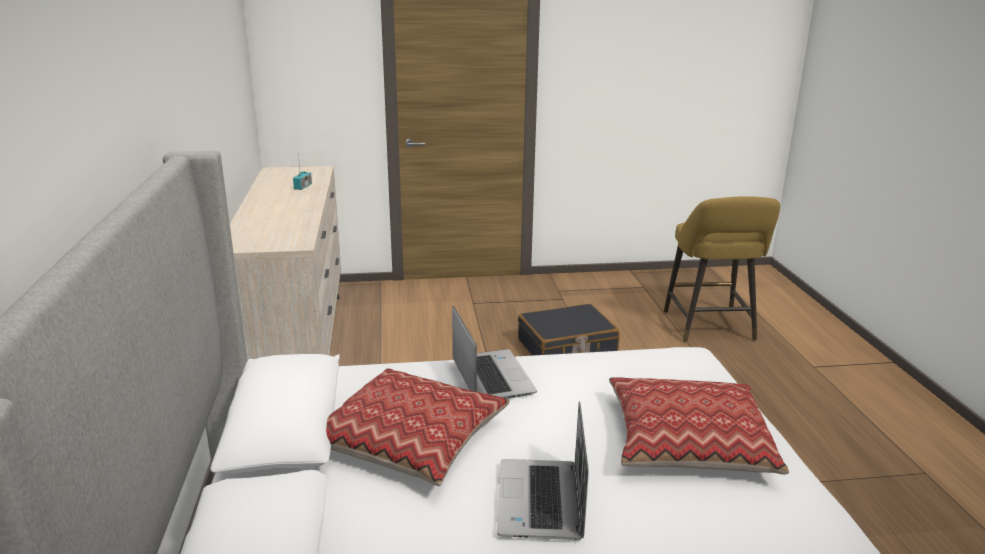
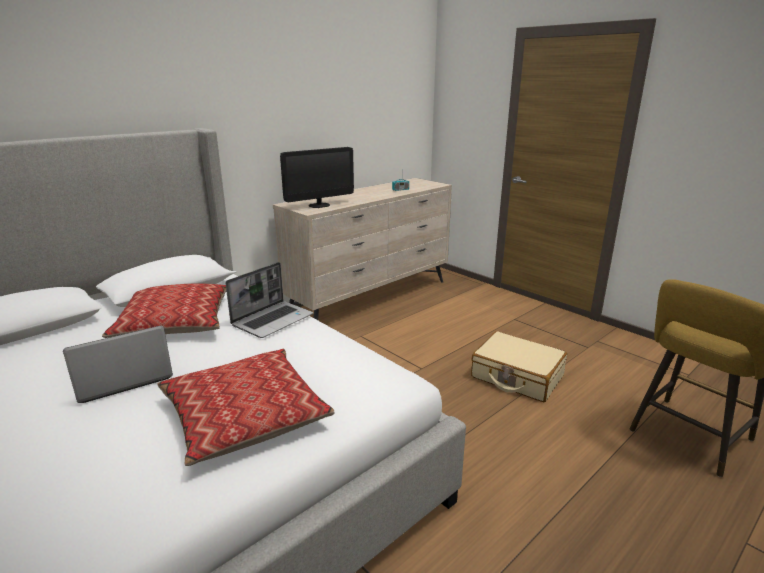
camera: 55 degrees right, 0 degrees up
black suitcase [518,304,620,356] -> beige suitcase [471,331,567,402]
none -> monitor [280,147,354,208]

